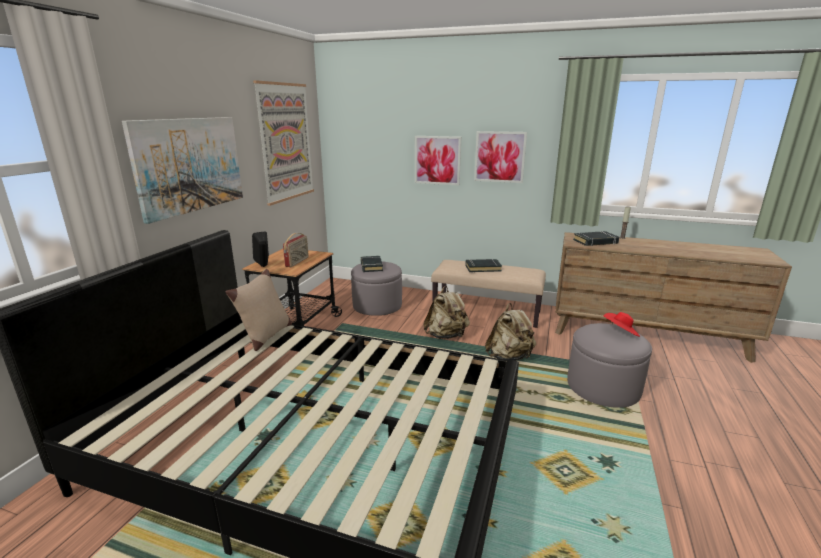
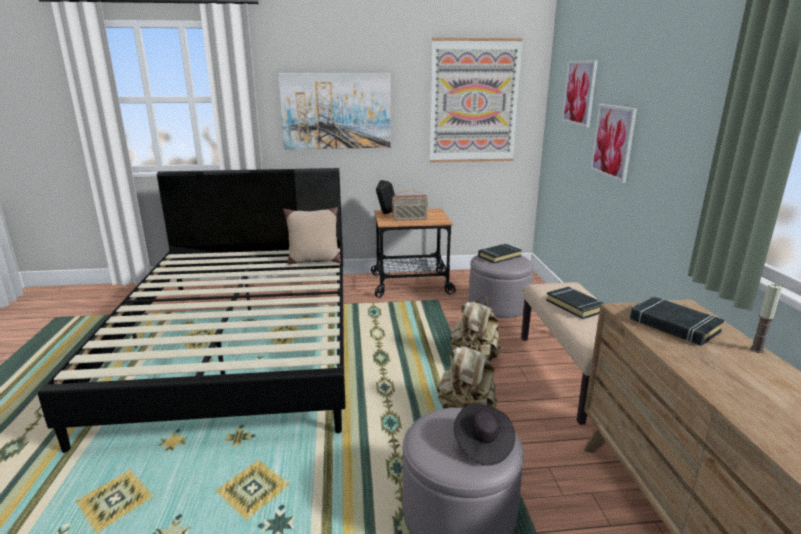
camera: 65 degrees right, 0 degrees up
picture [474,131,527,183] -> picture moved to [562,60,598,127]
red hat [604,312,640,337] -> black hat [454,404,515,466]

